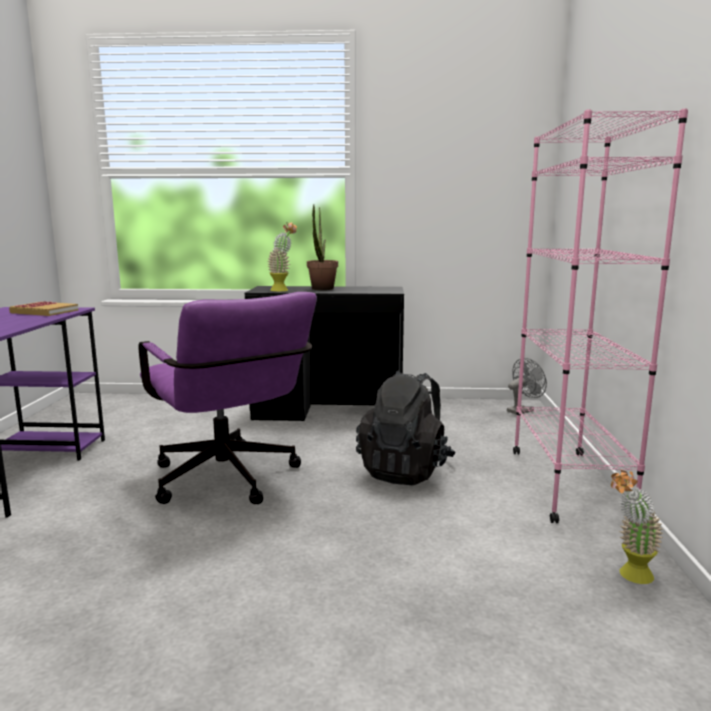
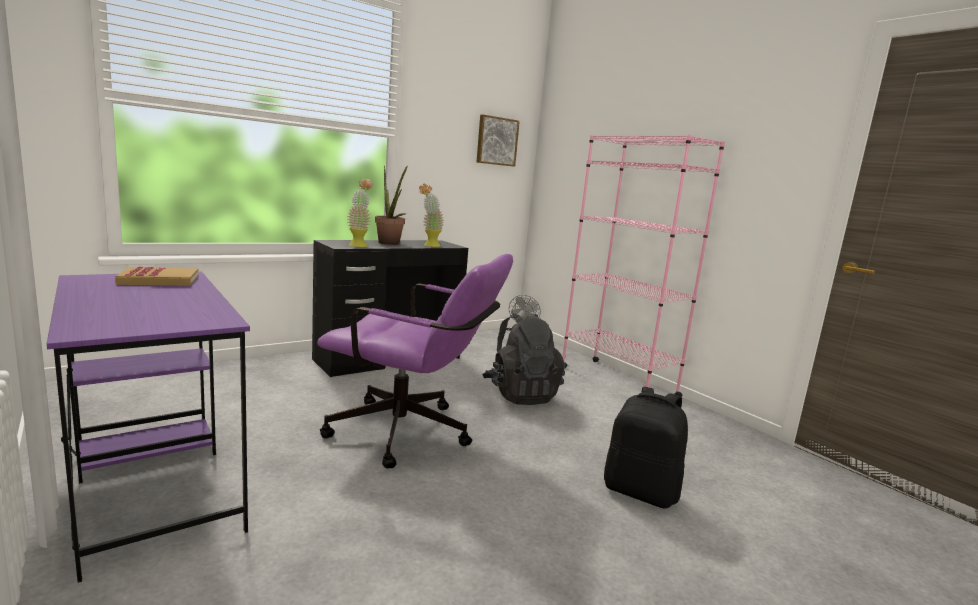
camera: 40 degrees left, 0 degrees up
potted plant [611,469,664,584] -> potted plant moved to [419,184,443,247]
none -> picture [476,115,520,167]
none -> black backpack [604,387,688,509]

